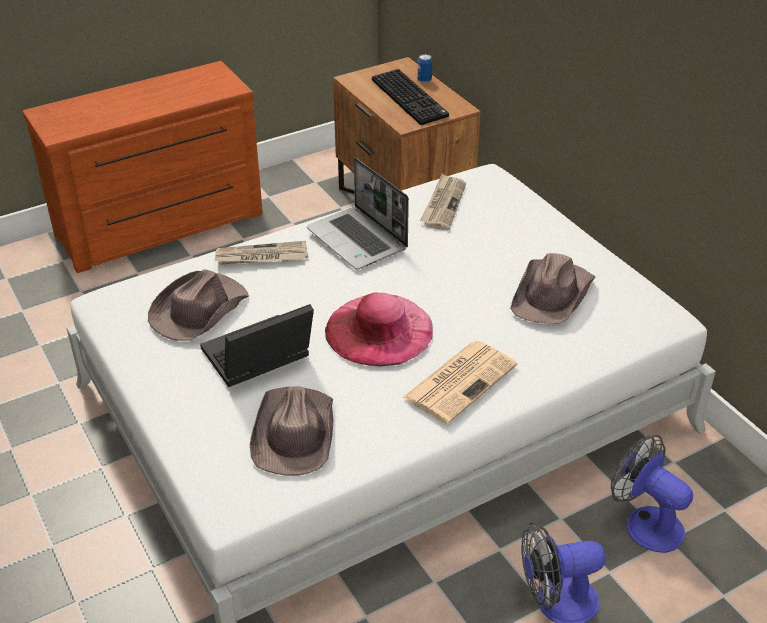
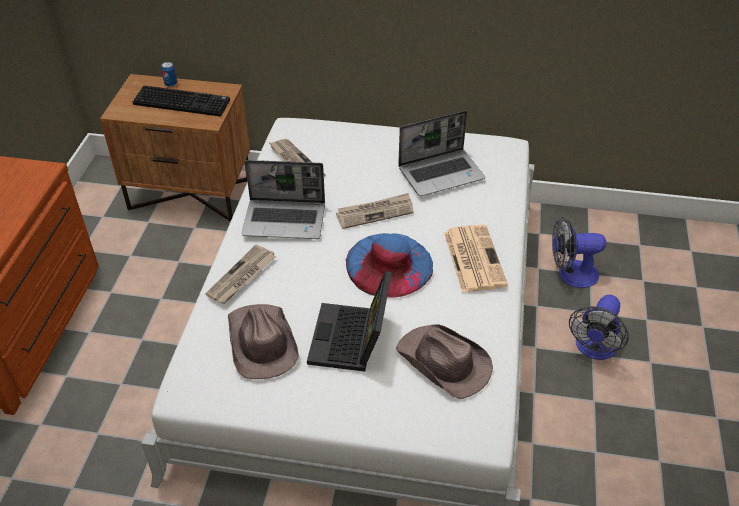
camera: 50 degrees left, 5 degrees up
pink hat [325,292,433,366] -> blue hat [346,233,433,298]
brown hat [510,253,595,324] -> laptop [398,110,485,196]
none -> newspaper [336,193,414,229]

